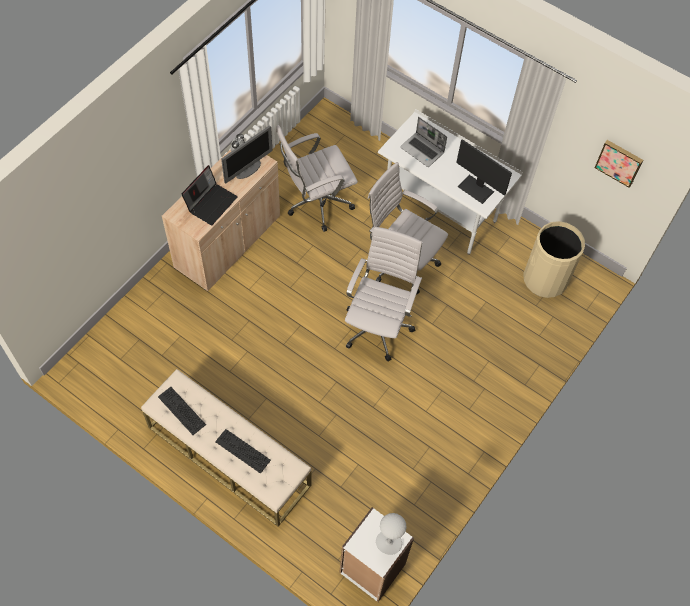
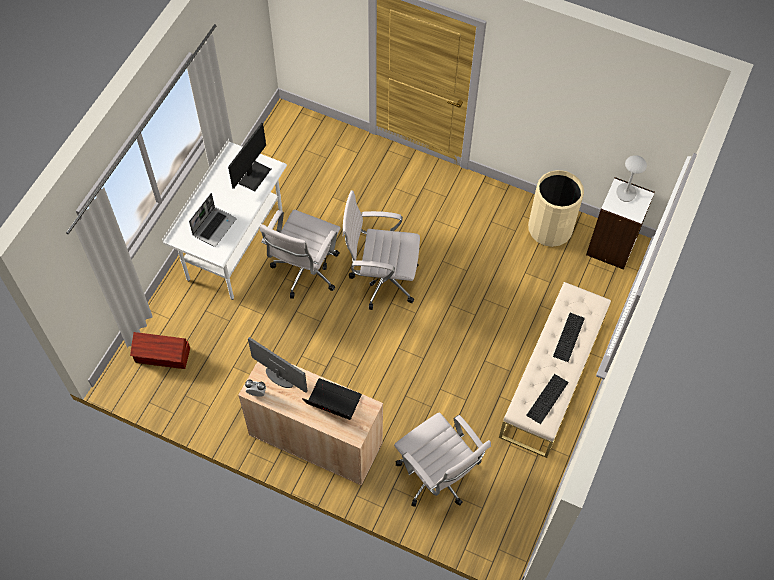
camera: 100 degrees left, 0 degrees up
white office chair [276,125,358,232] -> white office chair moved to [394,413,491,507]
beige trash can [523,221,585,298] -> beige trash can moved to [528,170,584,247]
picture [595,140,643,188] -> none
none -> brown storage box [130,332,190,369]

